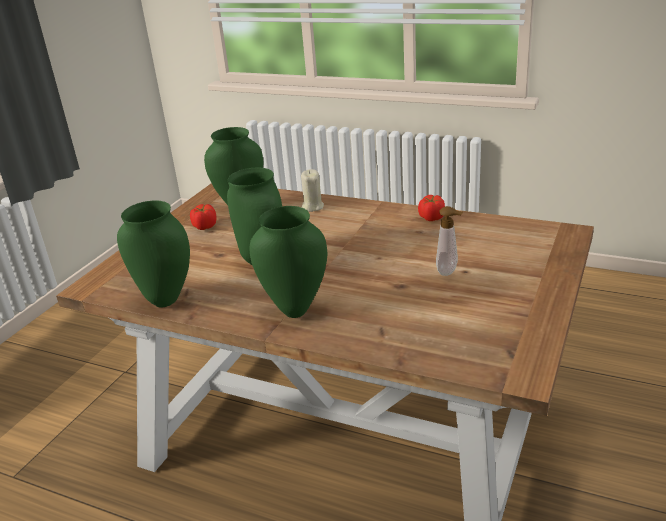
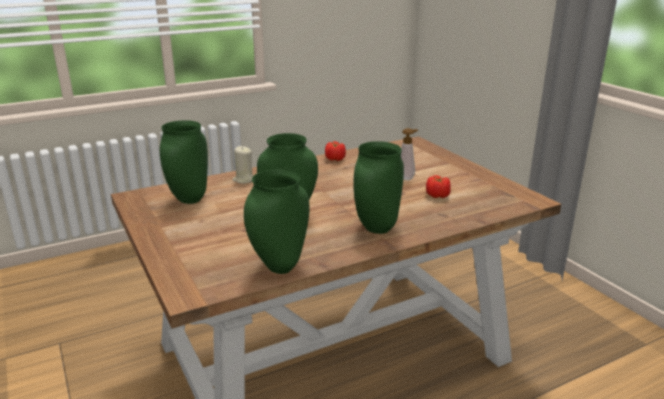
camera: 55 degrees left, 5 degrees down
tomato [190,204,217,230] -> tomato moved to [426,175,451,198]

